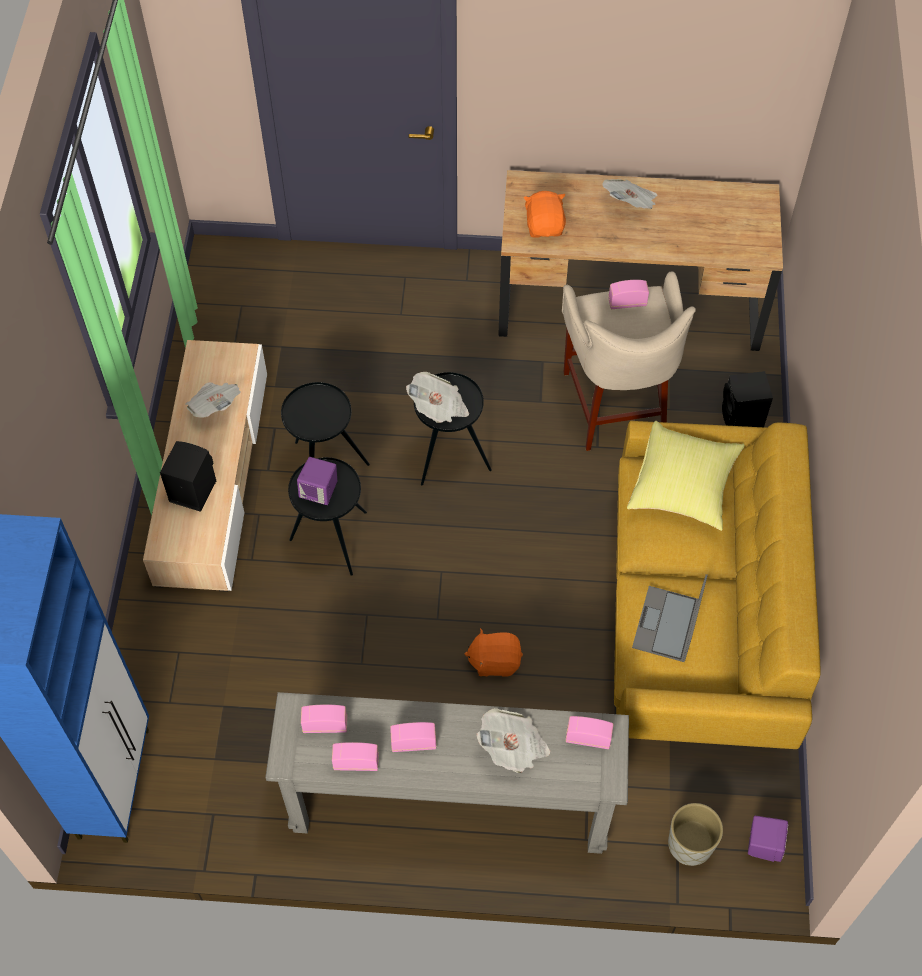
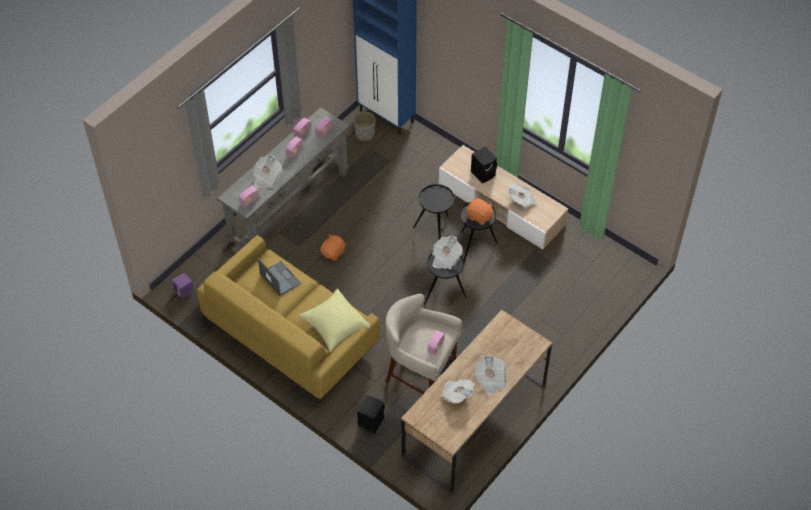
camera: 125 degrees right, 5 degrees down
purple speaker [297,457,337,505] -> none
orange plush toy [523,191,566,238] -> orange plush toy moved to [467,198,494,225]
grey planter [668,803,723,866] -> grey planter moved to [354,112,375,141]
none -> newspaper [440,379,475,403]

